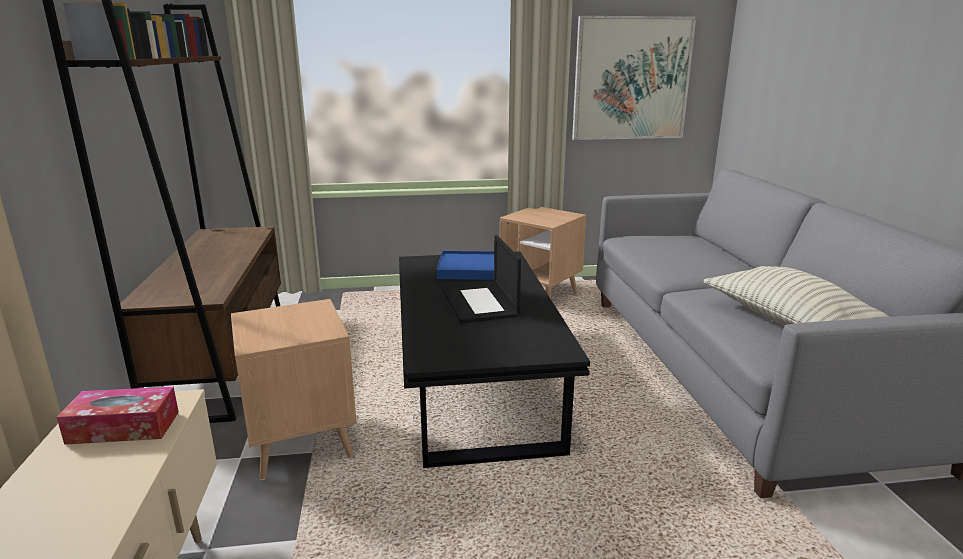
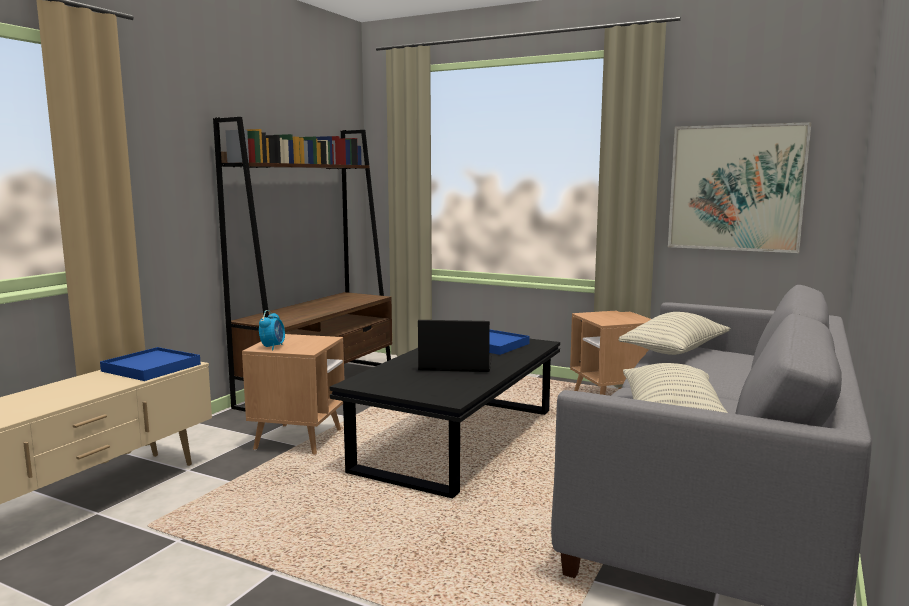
camera: 35 degrees right, 10 degrees down
tissue box [57,387,179,445] -> blue tray [100,347,201,381]
laptop [443,235,521,323] -> laptop turned 75 degrees clockwise [418,320,492,372]
none -> alarm clock [259,310,285,350]
none -> pillow [619,312,731,355]

